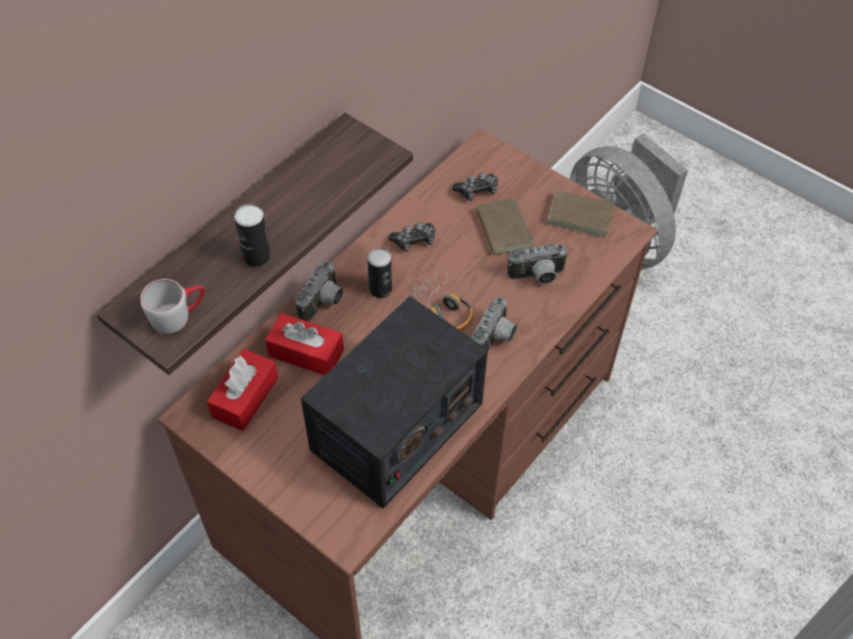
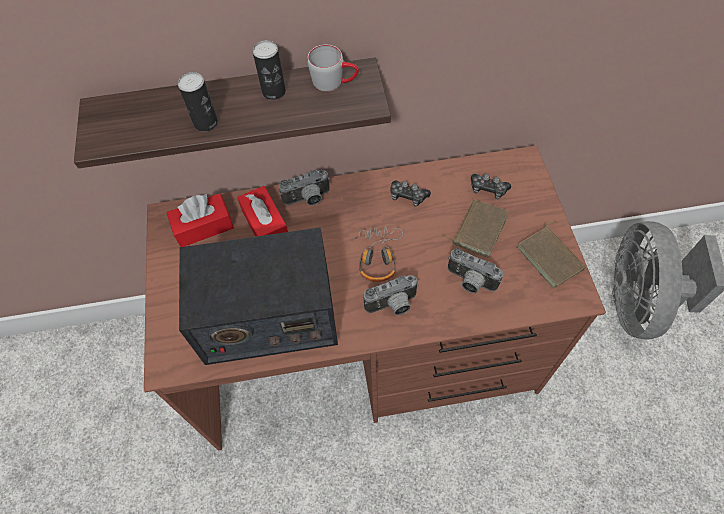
camera: 45 degrees right, 5 degrees up
grey mug [140,279,205,334] -> grey mug moved to [307,45,359,92]
can [367,248,392,298] -> can moved to [253,40,286,100]

